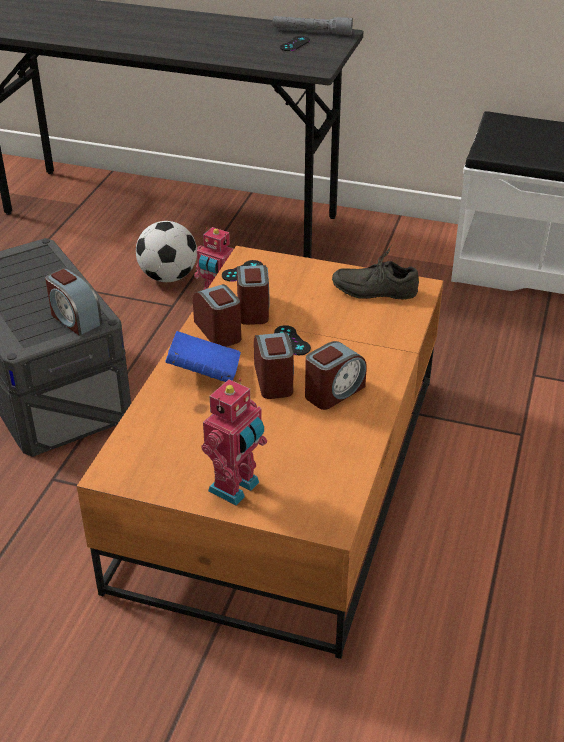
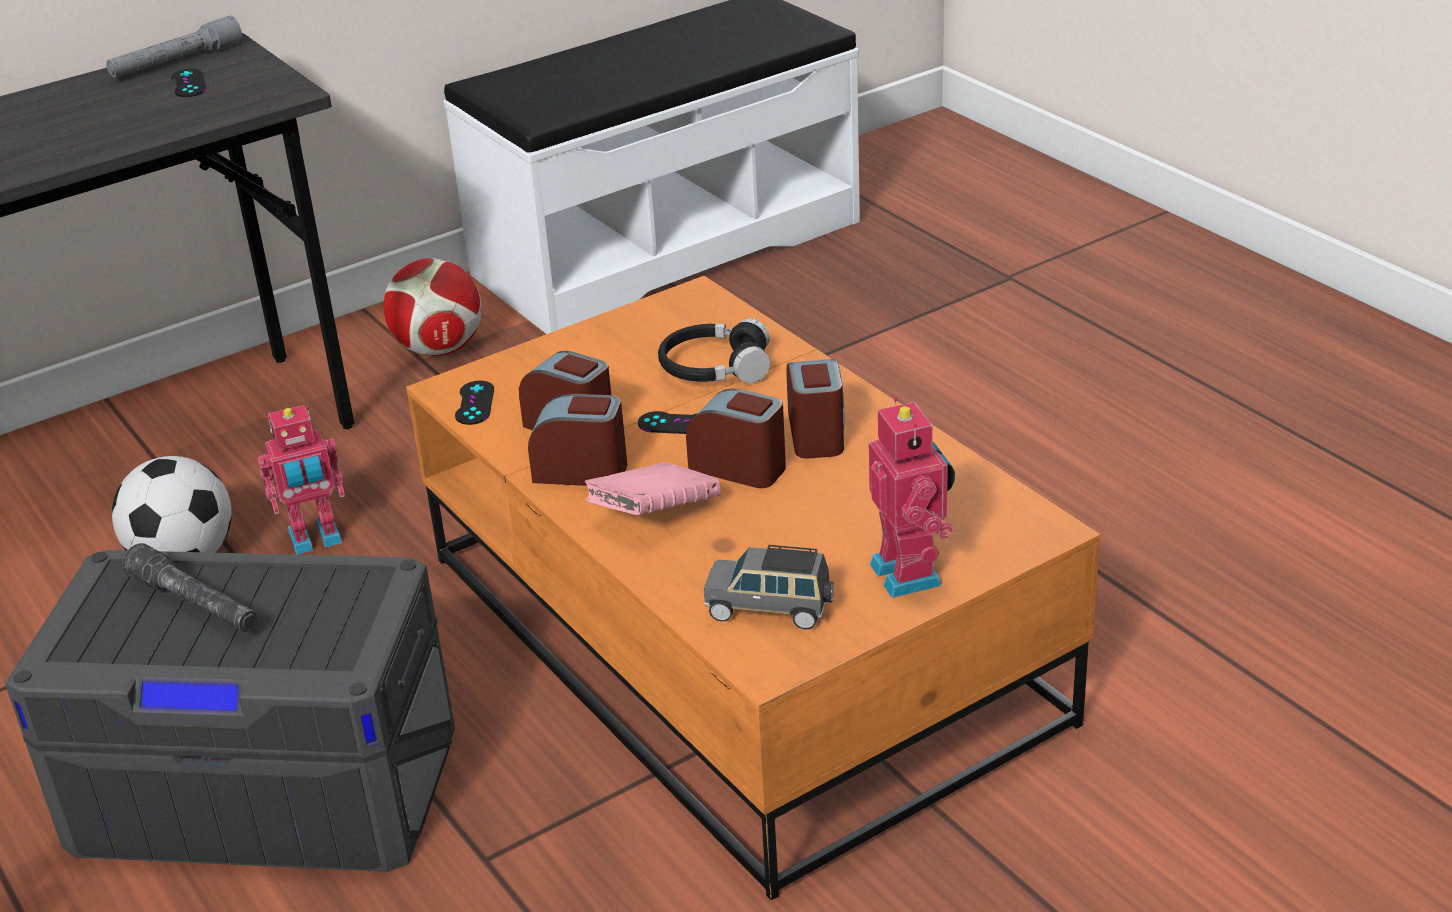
camera: 50 degrees left, 5 degrees down
alarm clock [45,268,102,336] -> none
blue book [165,331,241,382] -> pink book [585,462,721,515]
grey shoe [332,244,419,300] -> none
none -> grey flashlight [122,543,258,632]
none -> football [384,258,482,356]
none -> black headphones [658,318,770,383]
none -> grey toy car [704,545,834,629]

